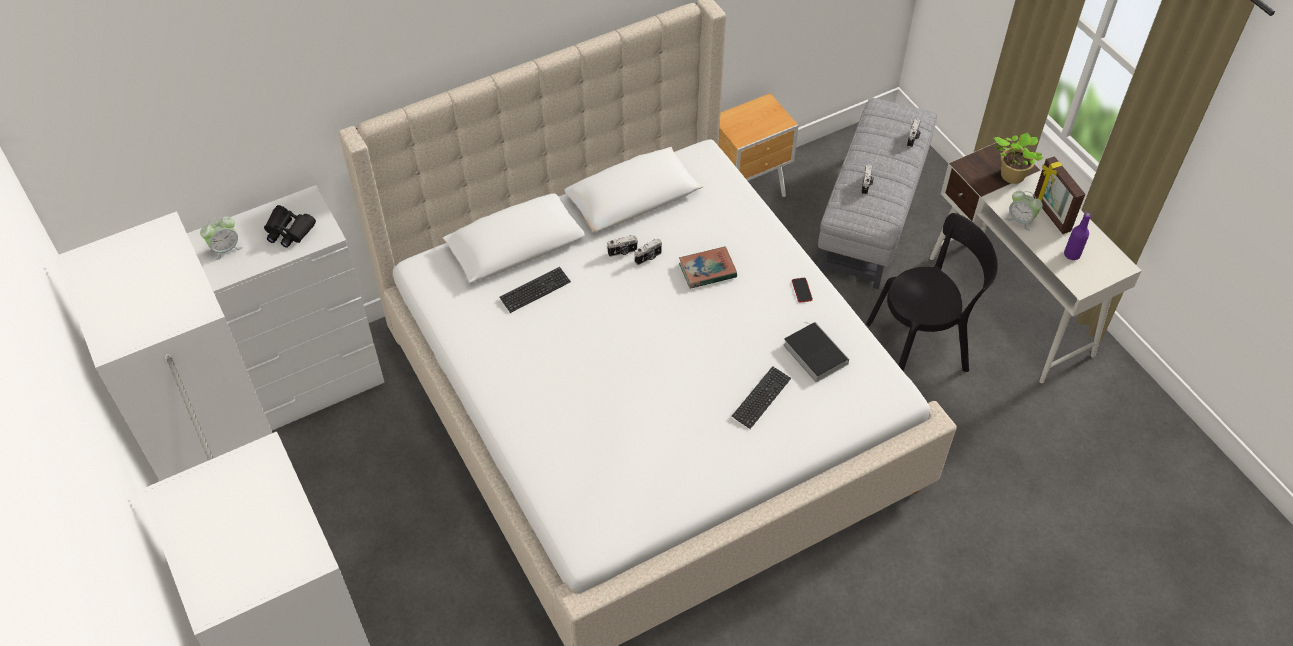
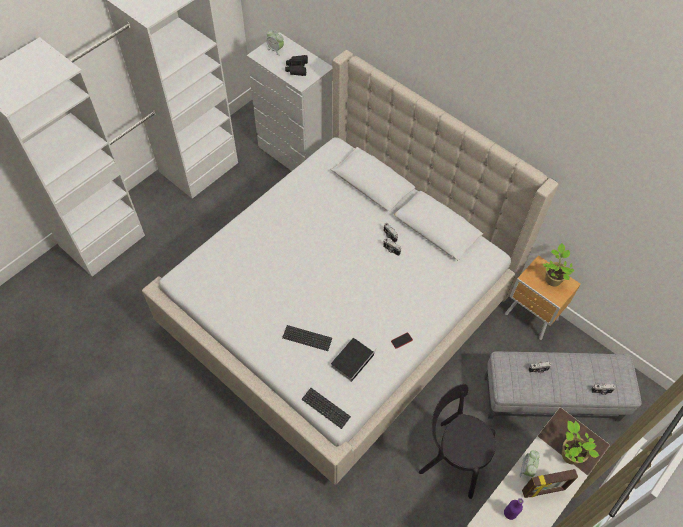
camera: 70 degrees right, 5 degrees up
keyboard [499,267,571,313] -> keyboard moved to [302,388,351,429]
book [679,246,737,289] -> none
black chair [866,213,998,372] -> black chair turned 150 degrees clockwise [419,384,496,499]
picture frame [1033,156,1085,234] -> picture frame turned 150 degrees counterclockwise [522,469,578,498]
none -> potted plant [543,243,574,286]

